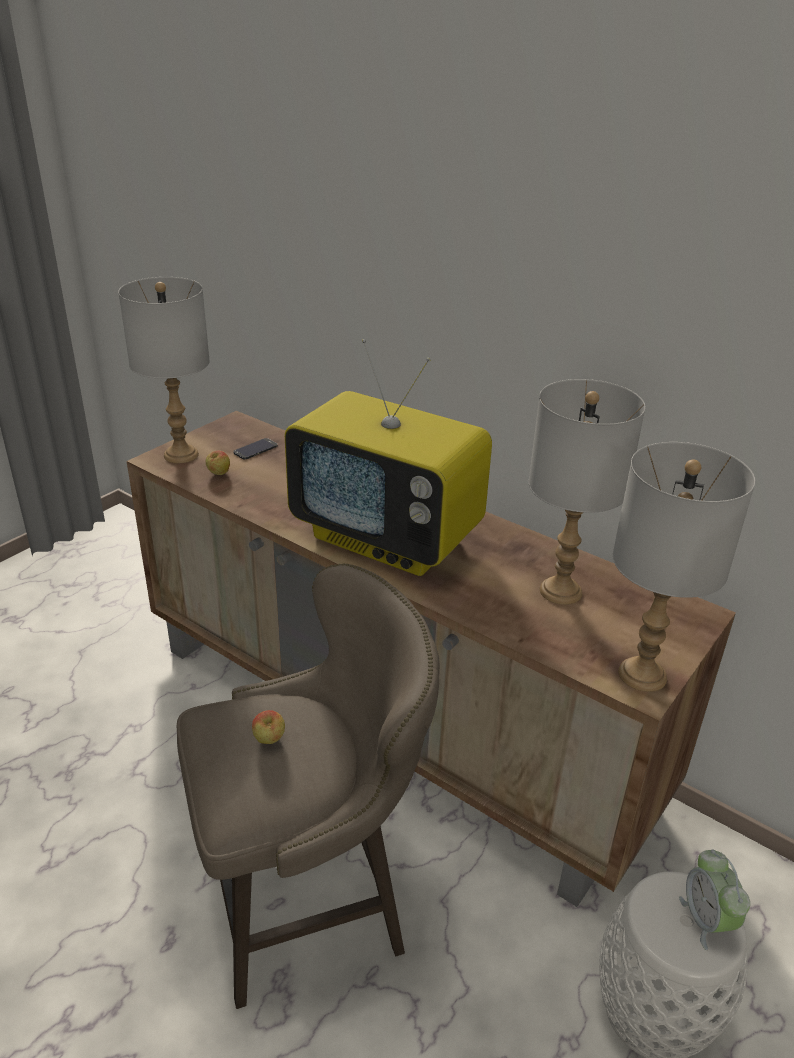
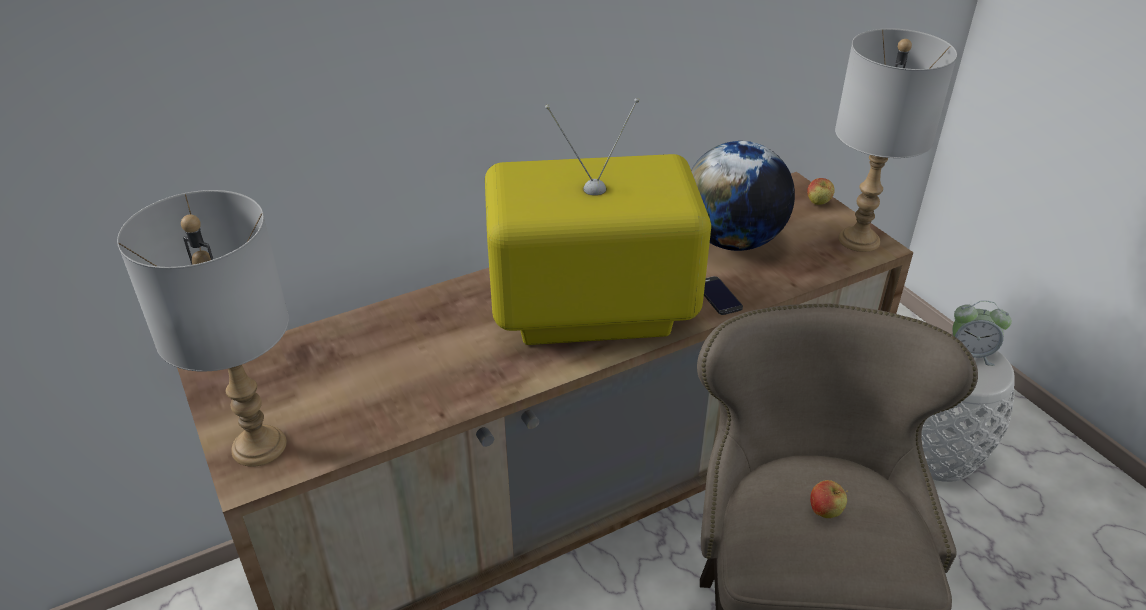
camera: 65 degrees left, 5 degrees up
apple [206,451,230,475] -> apple moved to [807,178,835,205]
phone [233,438,277,459] -> phone moved to [704,276,743,315]
television [285,339,492,576] -> television turned 150 degrees counterclockwise [485,98,711,345]
grey table lamp [529,379,646,605] -> globe [691,141,795,251]

